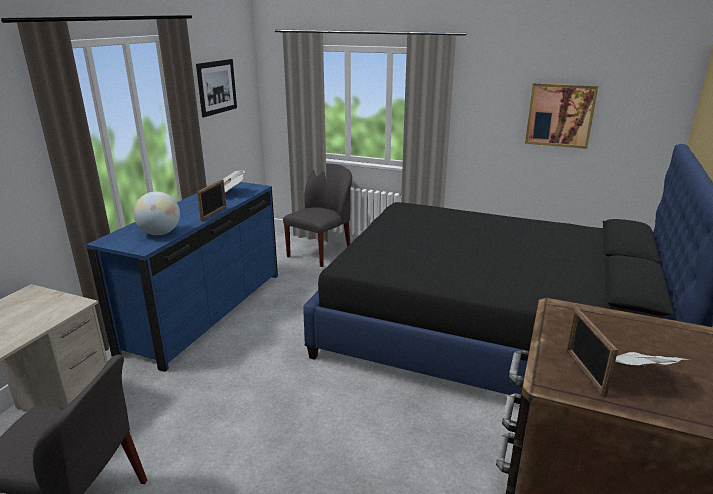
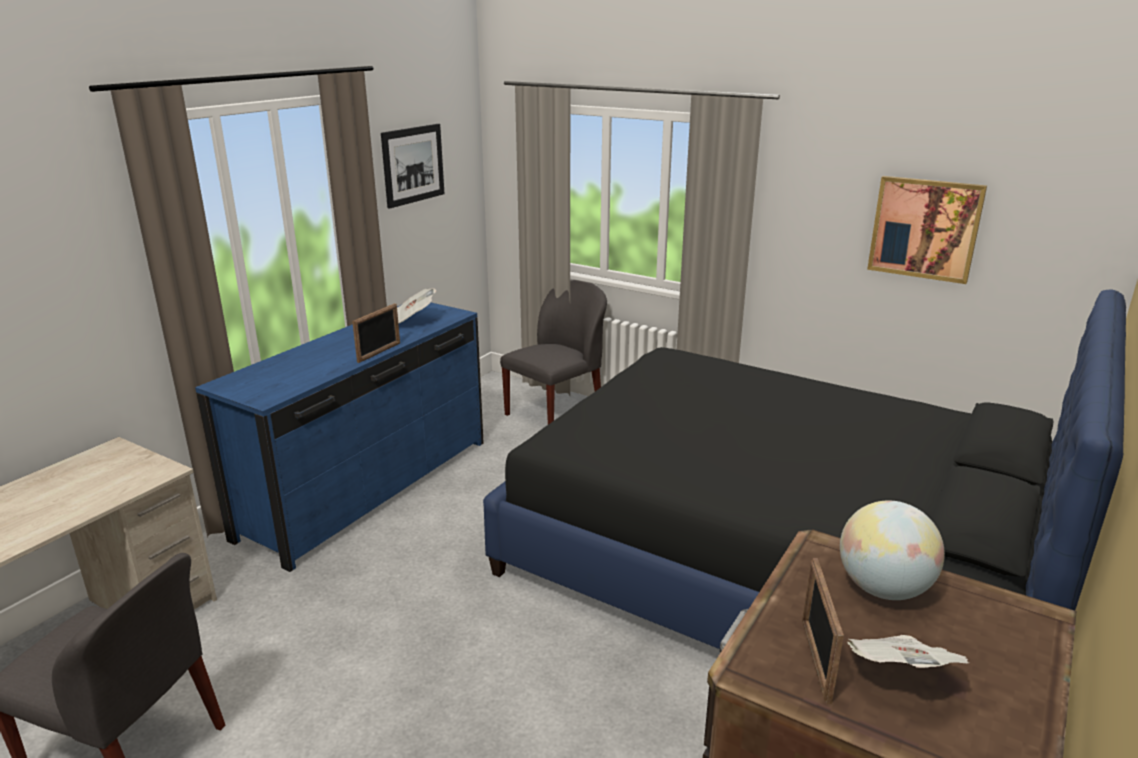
camera: 10 degrees right, 0 degrees up
globe [133,191,180,235] -> globe moved to [840,500,945,600]

